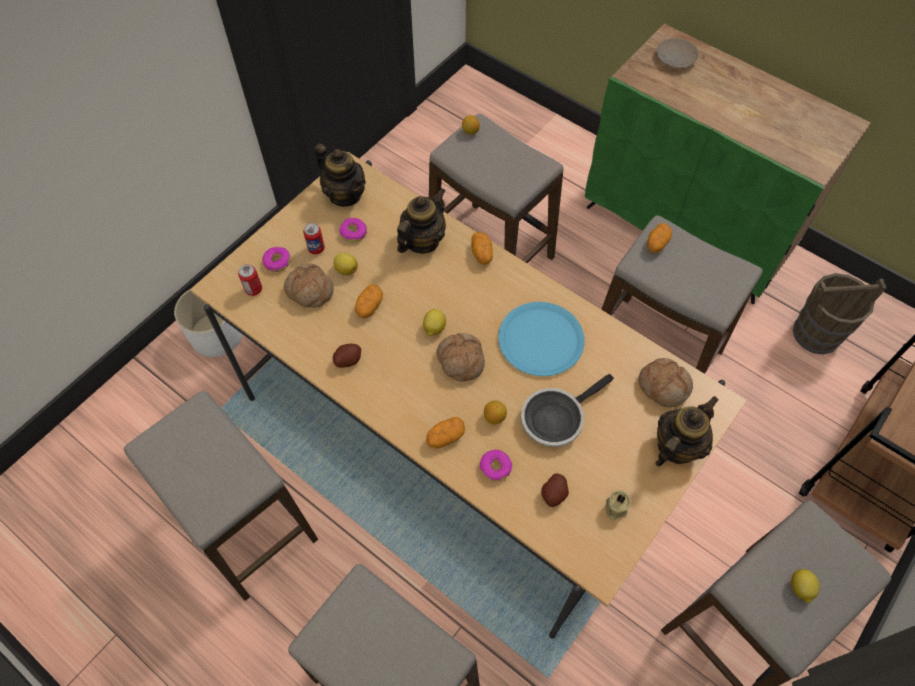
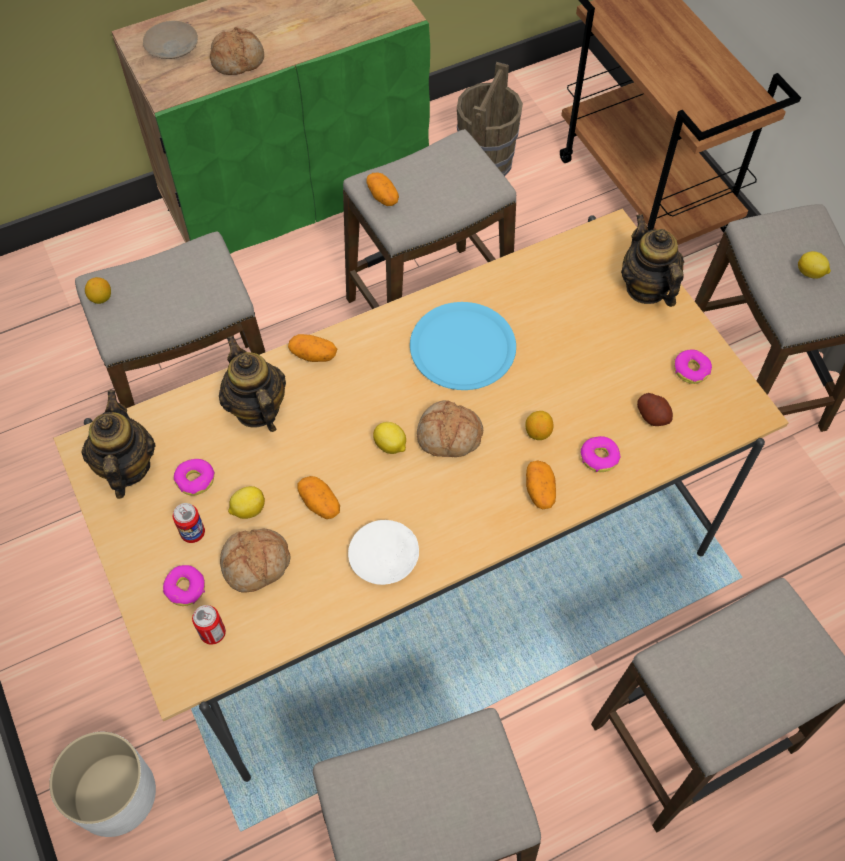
camera: 65 degrees left, 0 degrees up
teapot [314,144,366,206] -> teapot turned 75 degrees counterclockwise [82,390,155,499]
potato [333,343,361,368] -> white plate [348,520,419,585]
frying pan [521,374,614,447] -> none
beige candle [605,490,632,521] -> donut [674,349,712,384]
bread [639,358,693,408] -> bread moved to [210,27,264,75]

